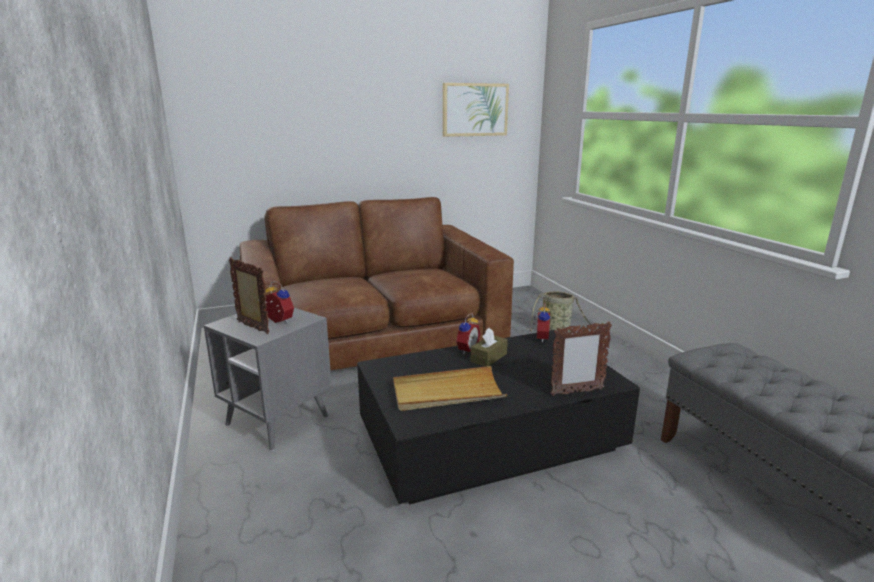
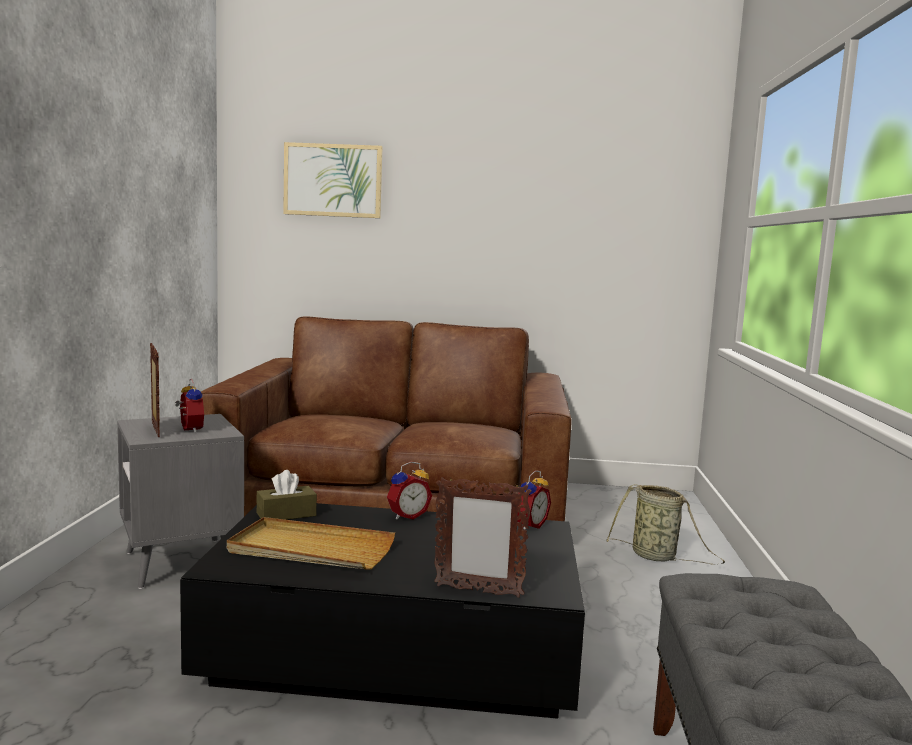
camera: 25 degrees right, 10 degrees down
picture [443,83,509,137] -> picture moved to [283,142,383,218]
brown tissue box [471,328,508,367] -> brown tissue box moved to [256,470,317,520]

